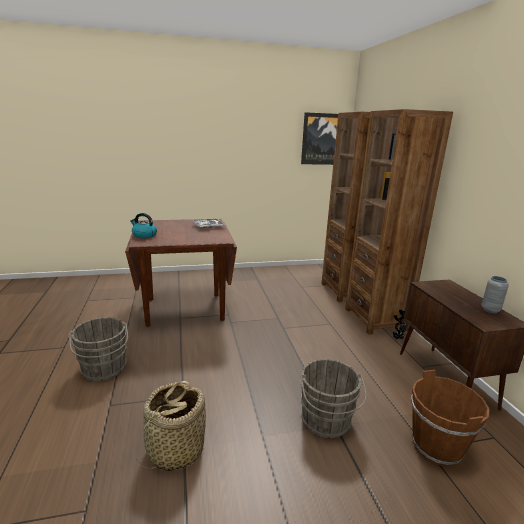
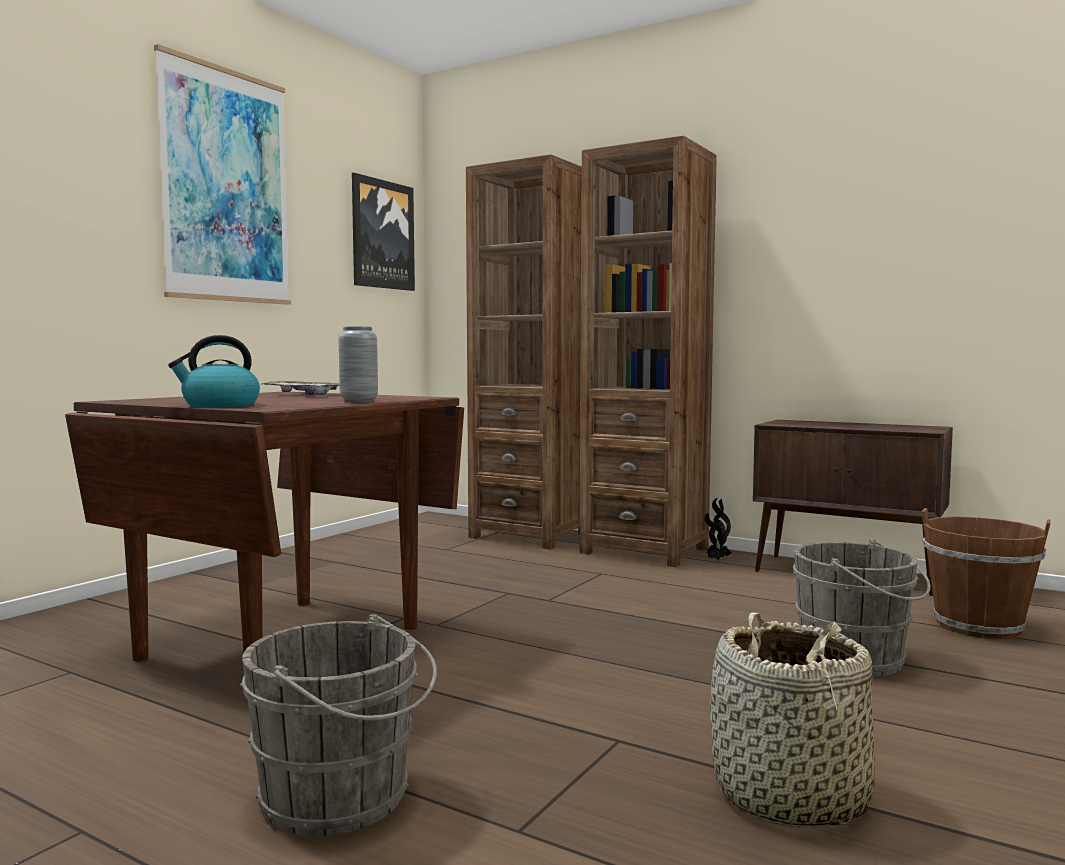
camera: 45 degrees left, 15 degrees down
grey vase [481,276,509,313] -> grey vase moved to [339,326,378,402]
none -> picture [154,44,291,305]

